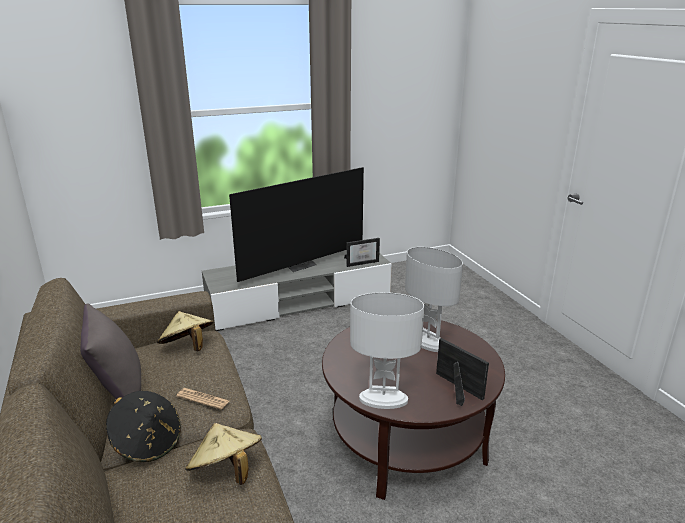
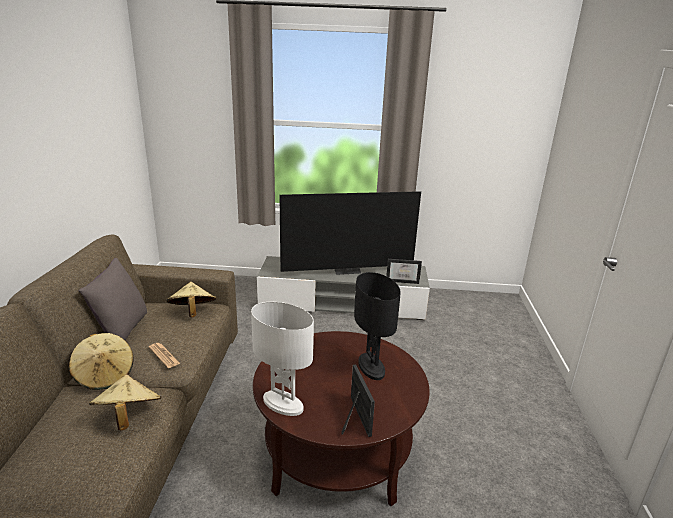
camera: 25 degrees right, 0 degrees up
black hat [106,391,181,462] -> beige hat [69,333,134,390]
white table lamp [405,247,463,352] -> black table lamp [354,272,401,380]

